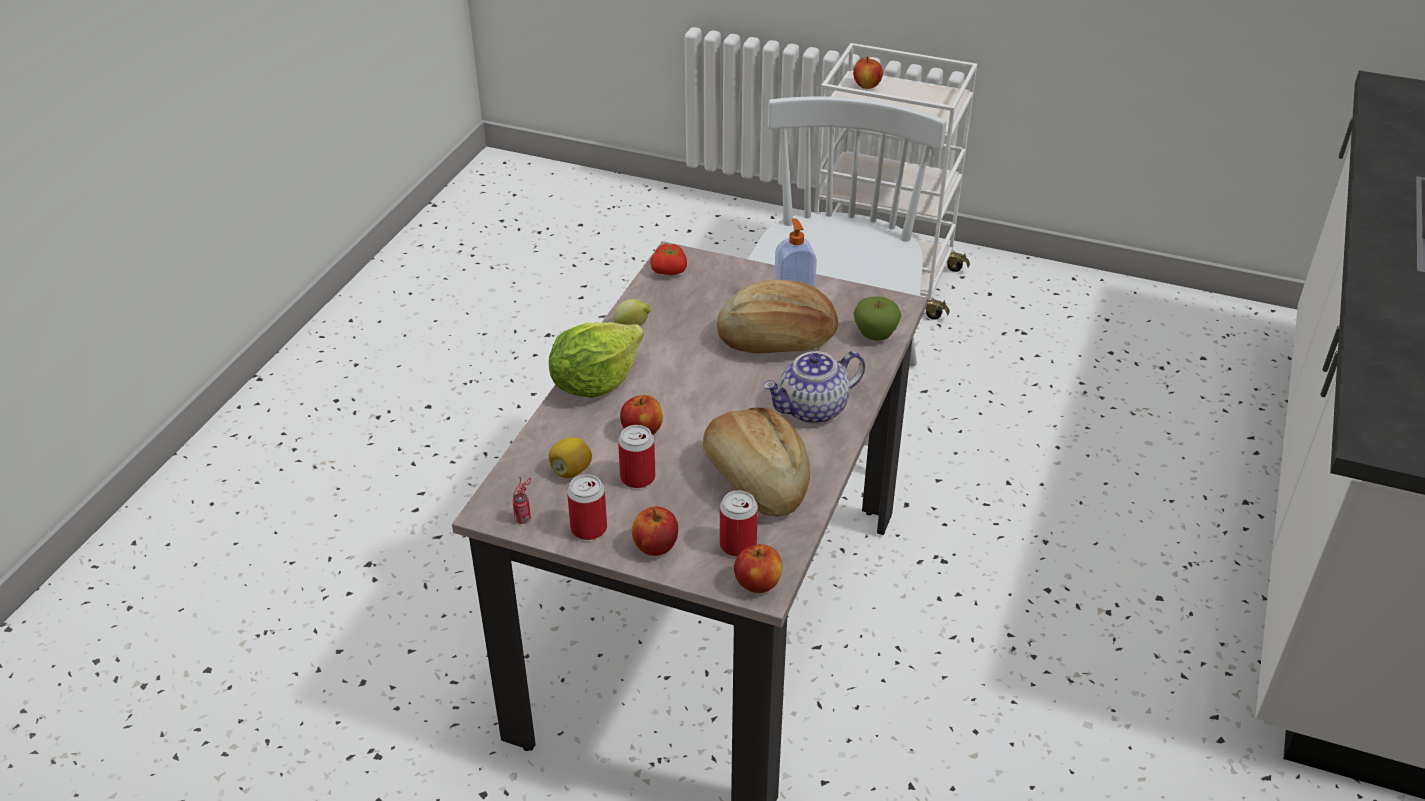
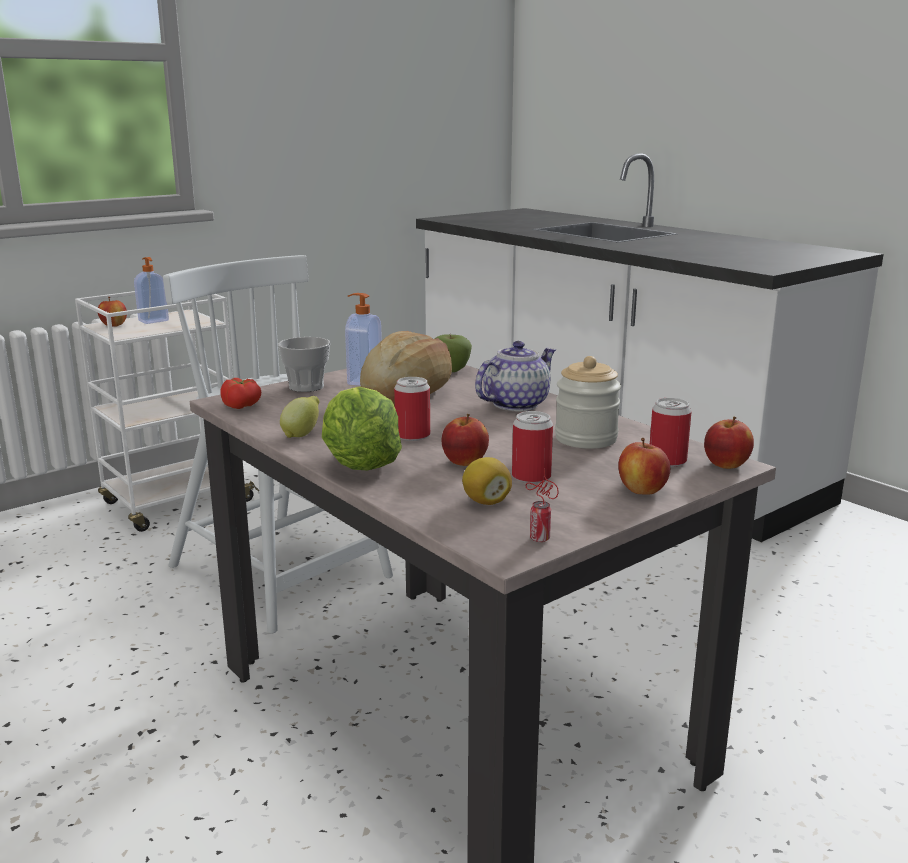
camera: 60 degrees left, 20 degrees down
can [567,474,607,540] -> can moved to [394,377,430,441]
bread [703,408,810,517] -> jar [555,356,621,449]
teapot [763,351,865,424] -> teapot turned 135 degrees counterclockwise [475,341,556,411]
none -> soap dispenser [134,257,169,324]
none -> cup [278,337,330,392]

